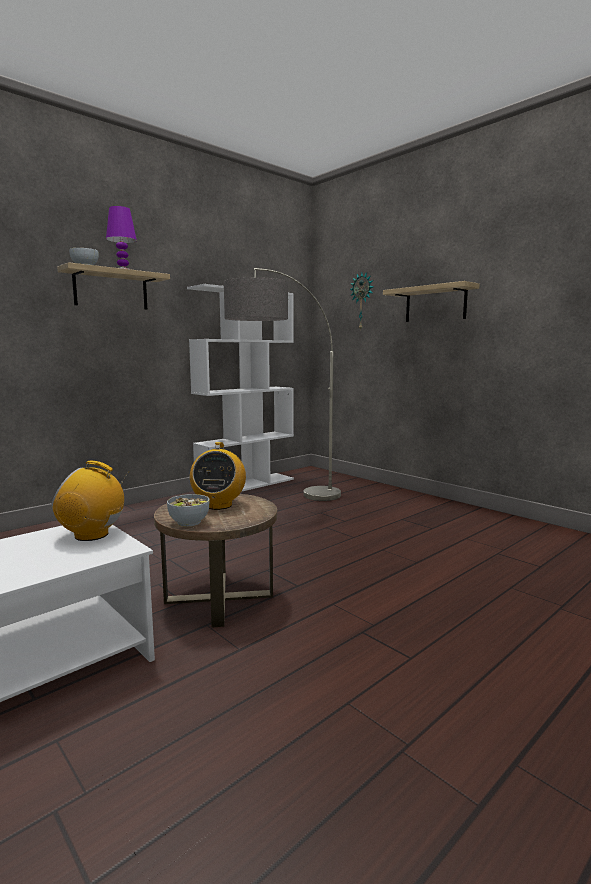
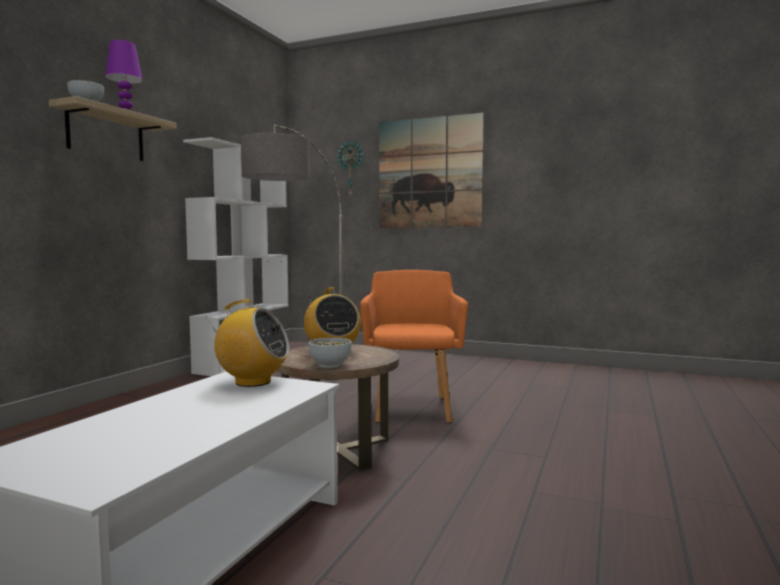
camera: 25 degrees left, 5 degrees down
radio [51,461,129,541] -> radio turned 150 degrees counterclockwise [206,299,289,387]
shelf [383,281,480,322] -> picture [379,112,484,228]
none -> orange armchair [360,270,468,423]

